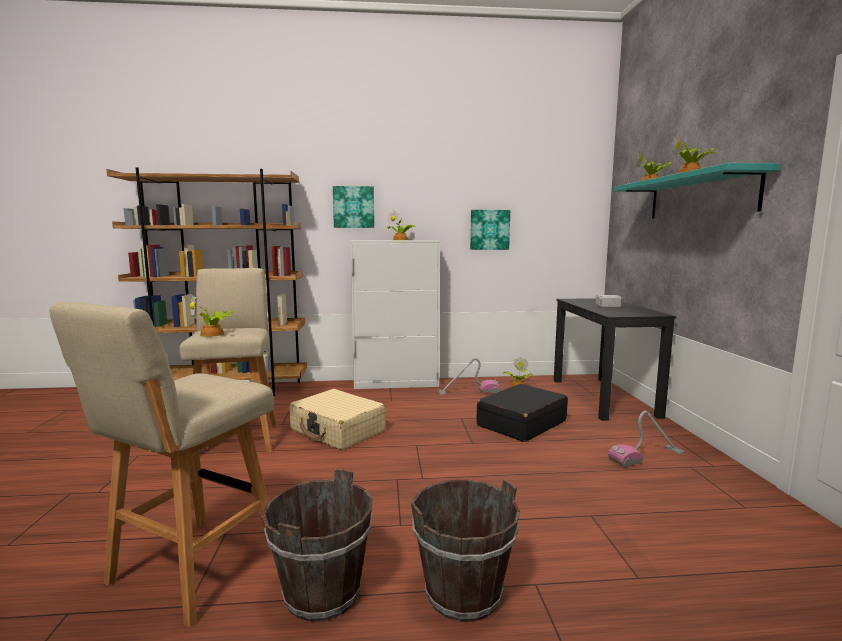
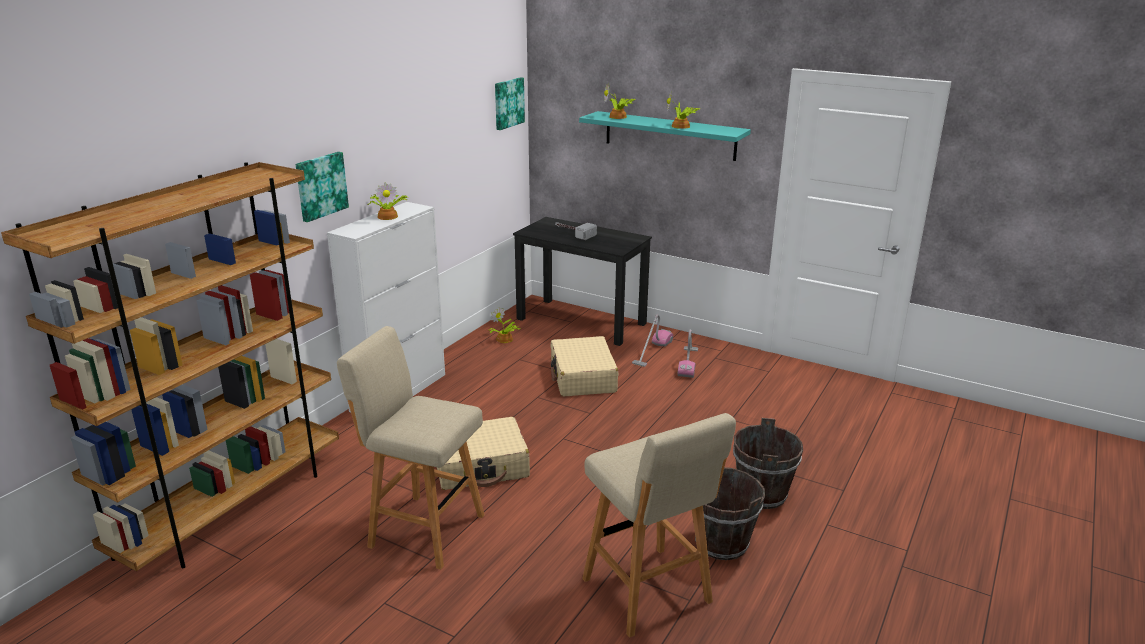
camera: 55 degrees left, 15 degrees up
potted plant [190,296,234,337] -> none
vacuum cleaner [438,358,500,395] -> vacuum cleaner moved to [632,314,673,367]
picture [470,210,510,250] -> picture moved to [495,77,525,130]
black suitcase [477,384,568,442] -> beige suitcase [551,336,619,397]

